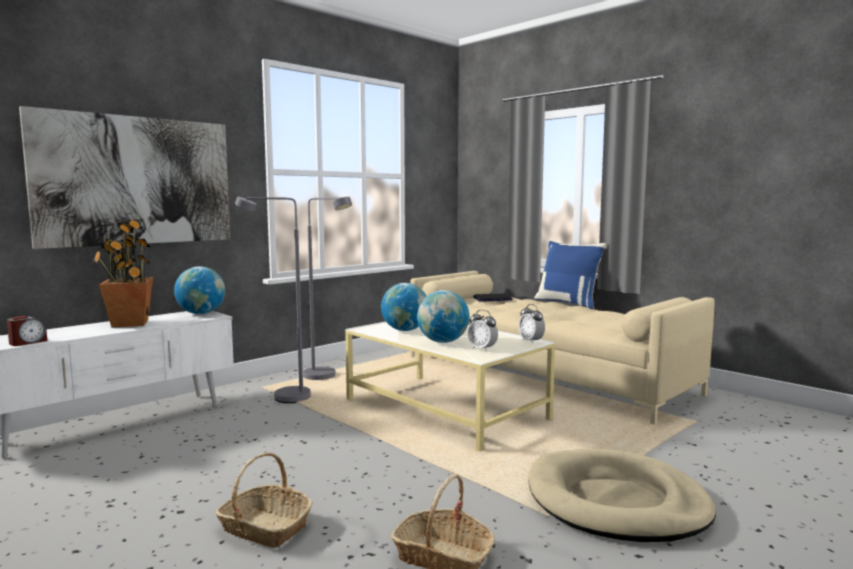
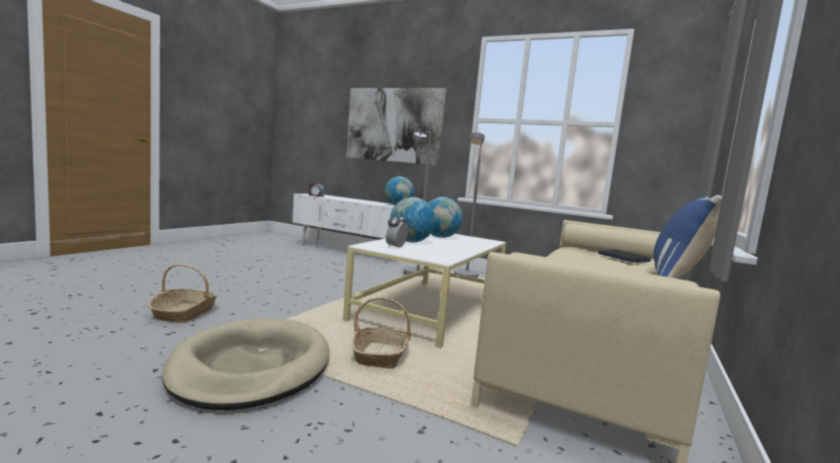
camera: 70 degrees right, 0 degrees up
potted plant [93,220,153,328] -> none
basket [216,452,313,548] -> basket moved to [352,298,411,369]
alarm clock [519,304,545,344] -> none

